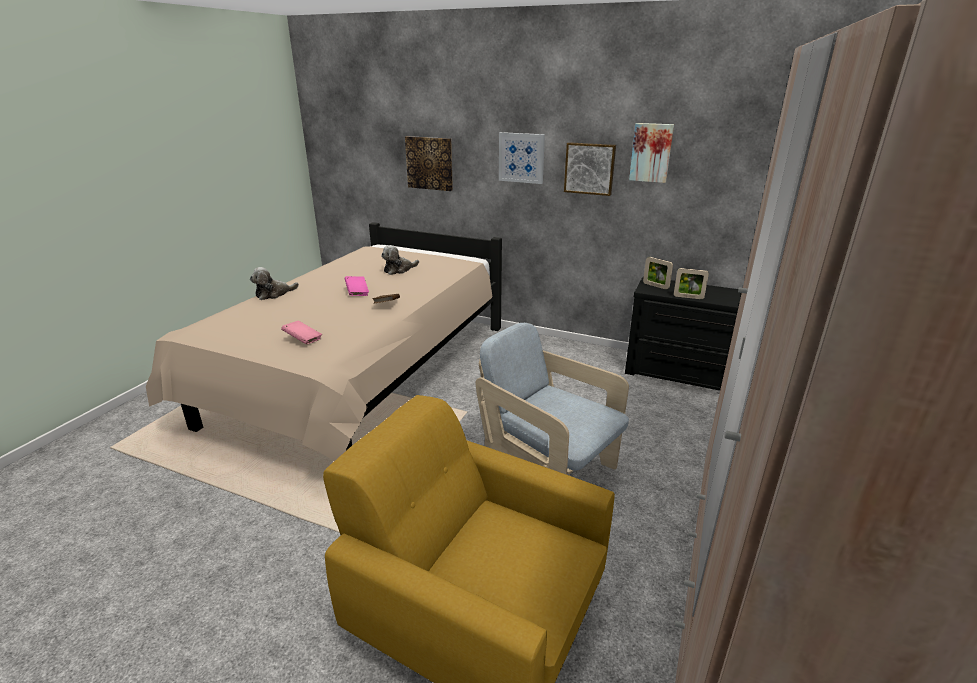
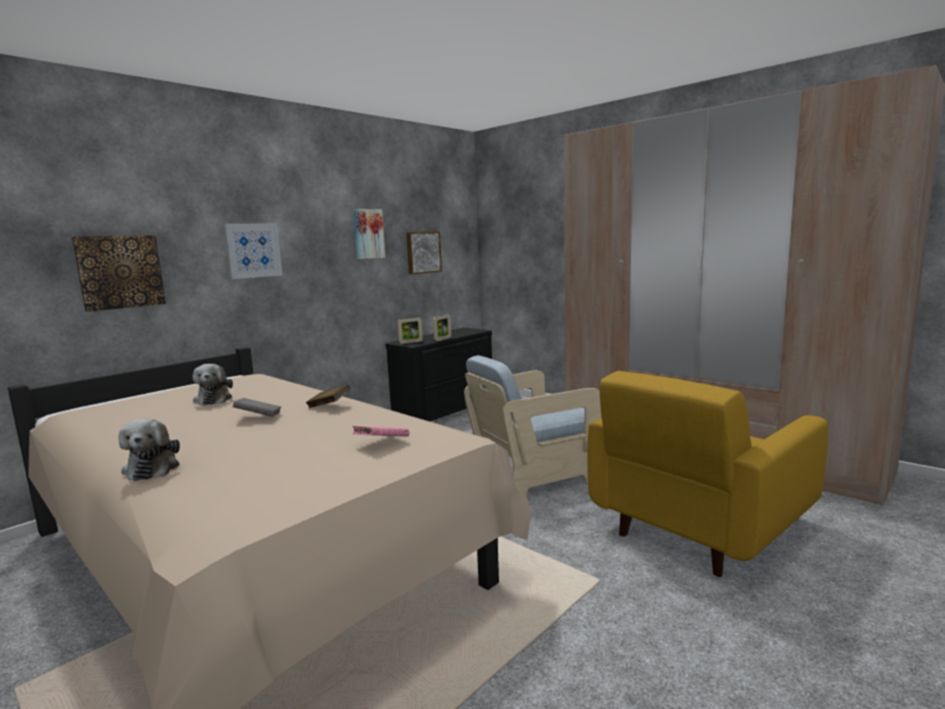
camera: 70 degrees left, 15 degrees down
pink book [345,276,369,296] -> grey book [233,398,281,417]
picture [564,142,616,196] -> picture moved to [407,232,442,274]

